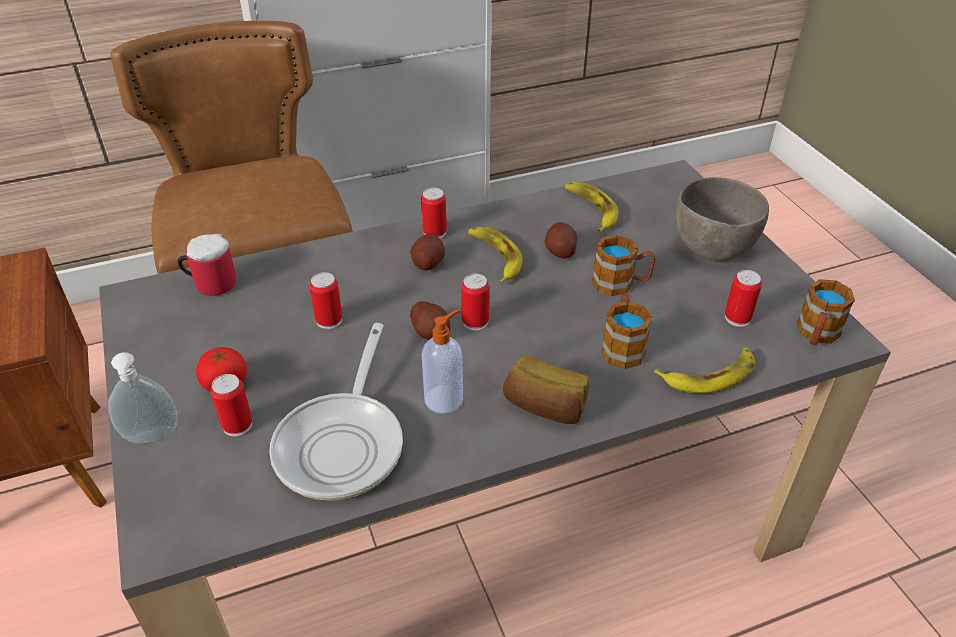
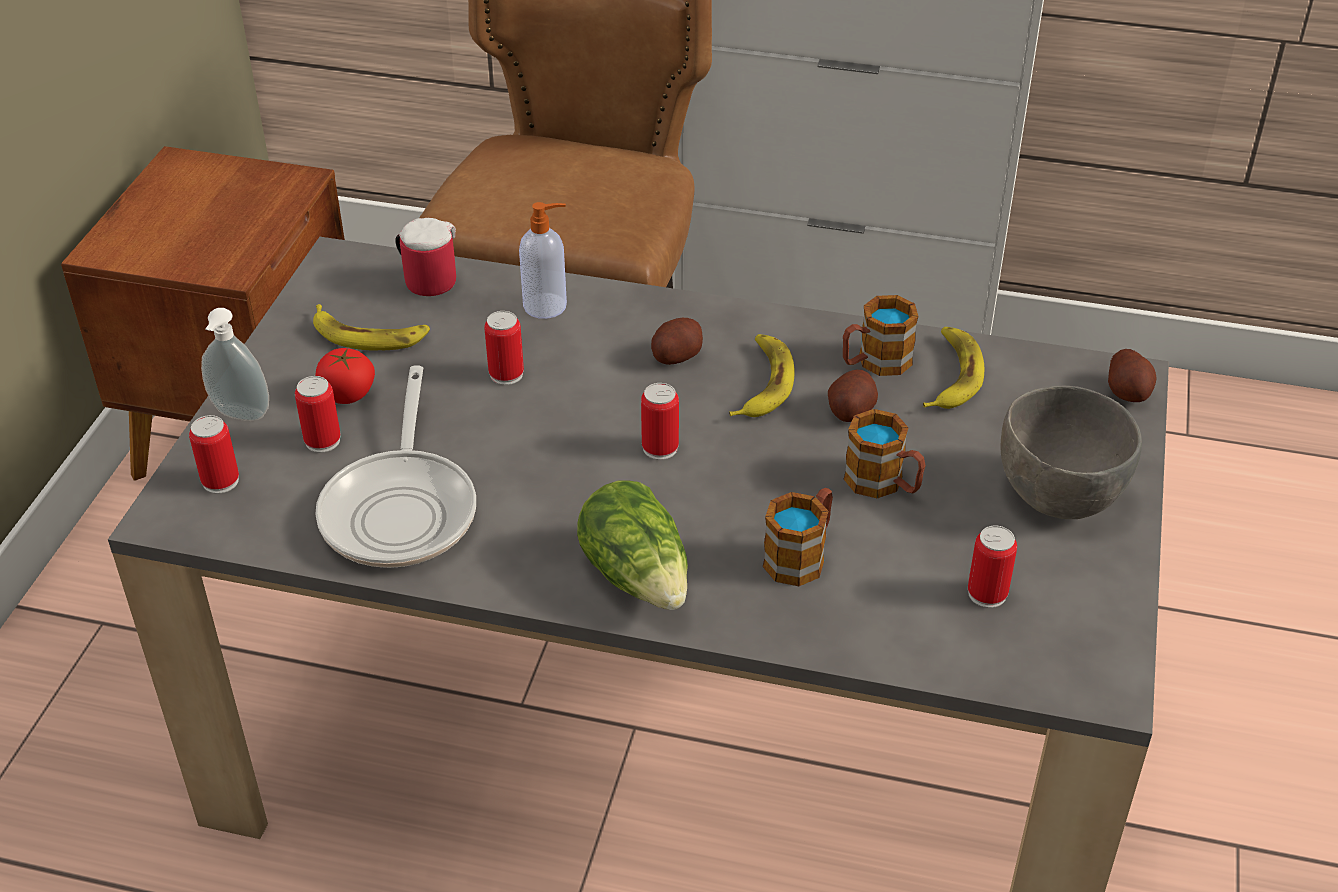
camera: 35 degrees right, 0 degrees up
frying pan [269,323,403,501] -> frying pan turned 45 degrees counterclockwise [315,365,476,568]
potato [410,301,450,340] -> potato moved to [1108,349,1157,402]
can [421,188,447,239] -> can moved to [189,415,239,494]
soap dispenser [422,309,463,414] -> soap dispenser moved to [519,202,567,319]
bread [503,355,589,424] -> lettuce [577,481,688,610]
banana [654,348,755,394] -> banana moved to [313,304,430,351]
mug [797,279,855,345] -> mug moved to [843,295,919,376]

